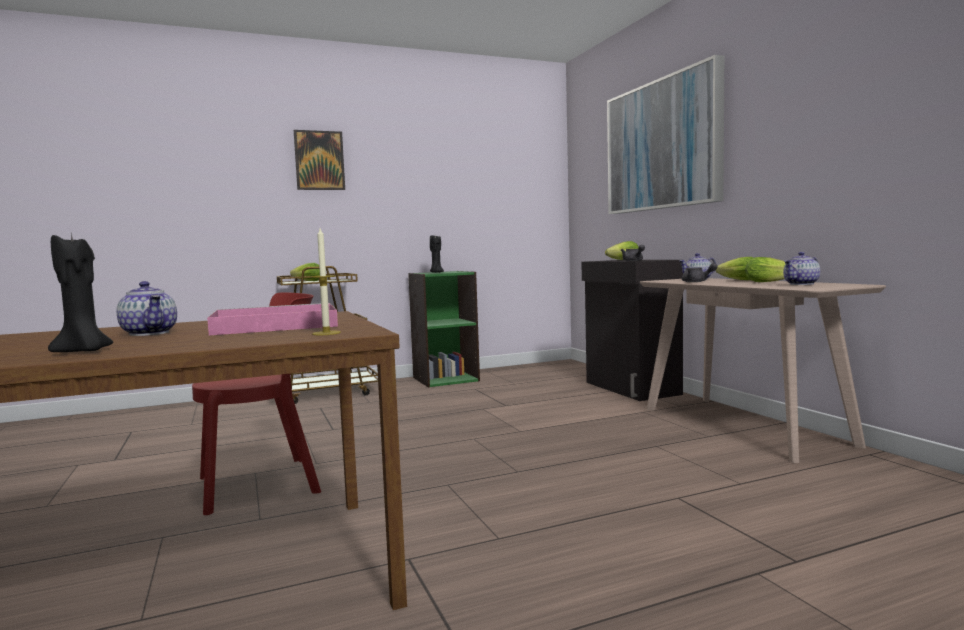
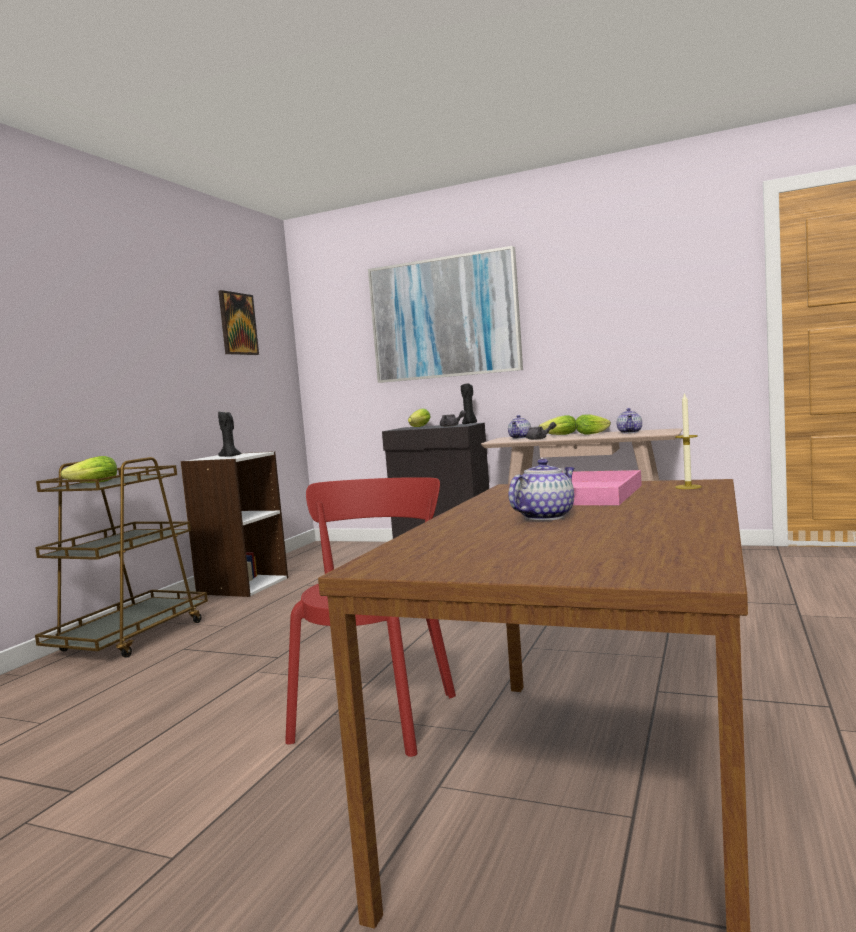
camera: 45 degrees left, 0 degrees up
black candle [48,232,113,352] -> black candle moved to [461,383,477,424]
teapot [117,281,177,336] -> teapot turned 45 degrees counterclockwise [508,459,575,521]
picture [294,130,345,190] -> picture moved to [218,290,259,355]
green bookcase [408,271,480,387] -> white bookcase [181,451,288,597]

